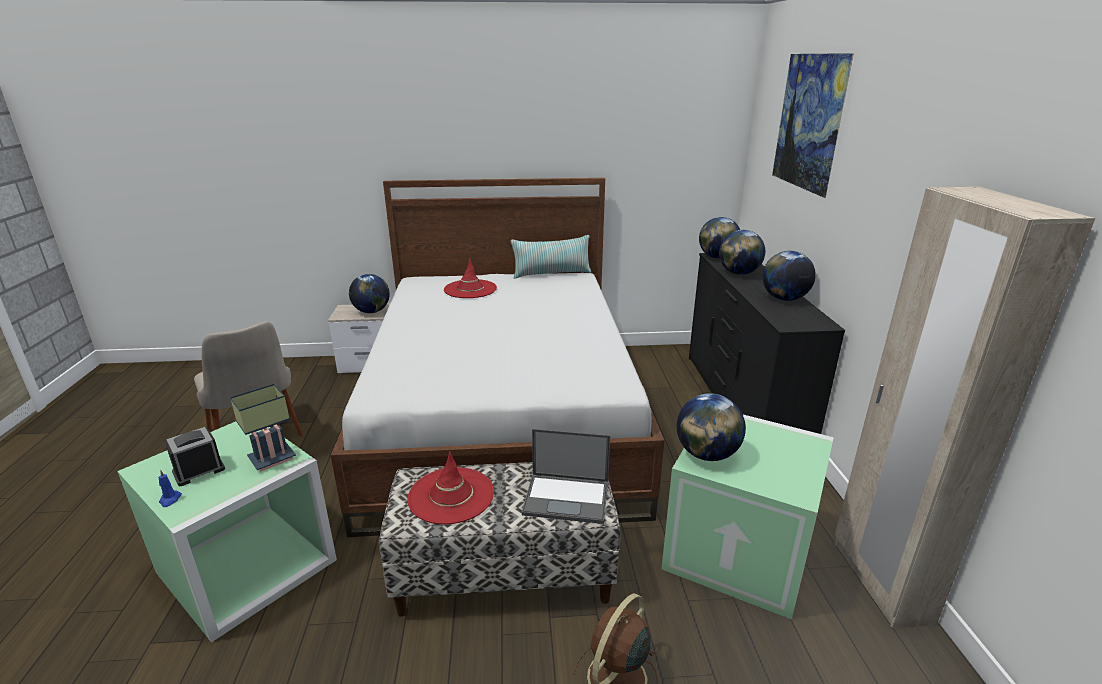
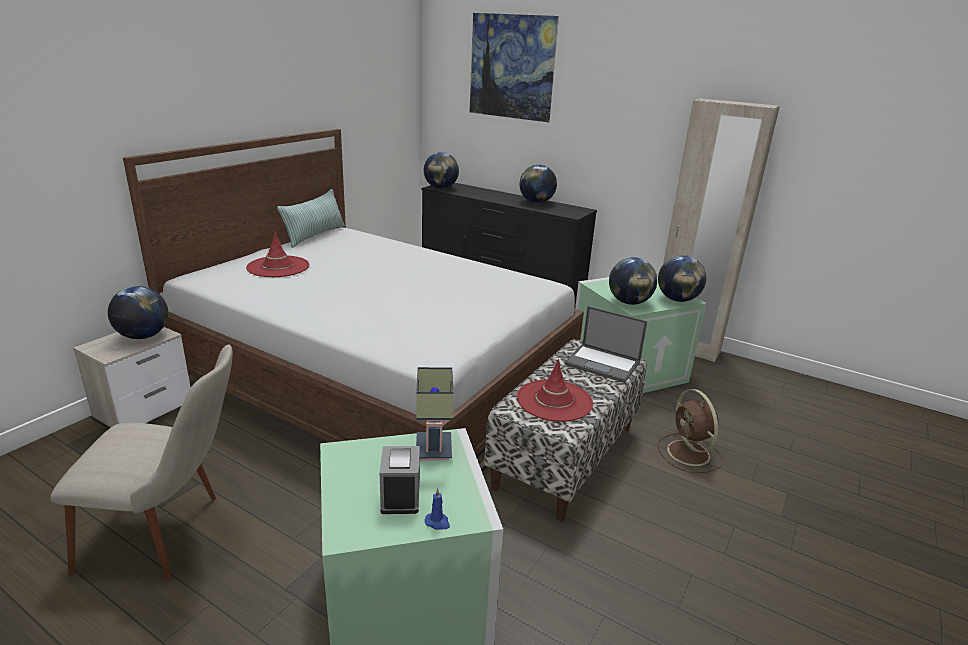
camera: 55 degrees left, 0 degrees up
laptop [522,429,610,524] -> laptop turned 75 degrees clockwise [564,306,647,383]
globe [719,230,765,275] -> globe moved to [658,255,706,302]

